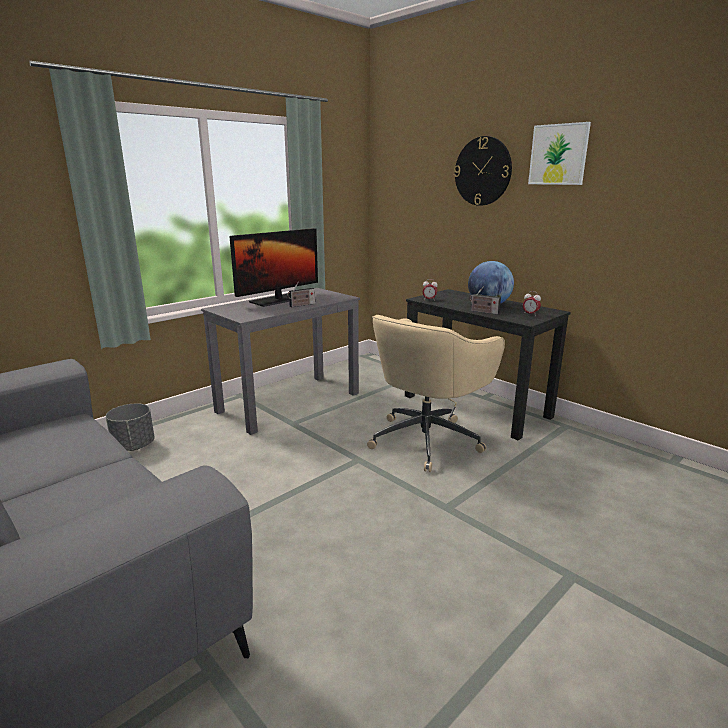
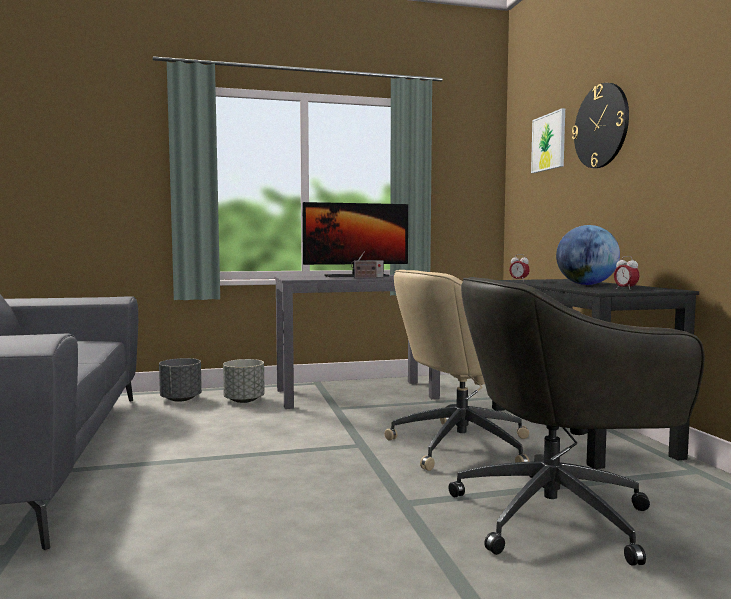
camera: 30 degrees right, 15 degrees down
radio [469,287,501,315] -> none
picture [528,122,591,185] -> picture moved to [531,108,565,173]
none -> grey planter [223,359,265,403]
none -> grey office chair [448,277,705,566]

